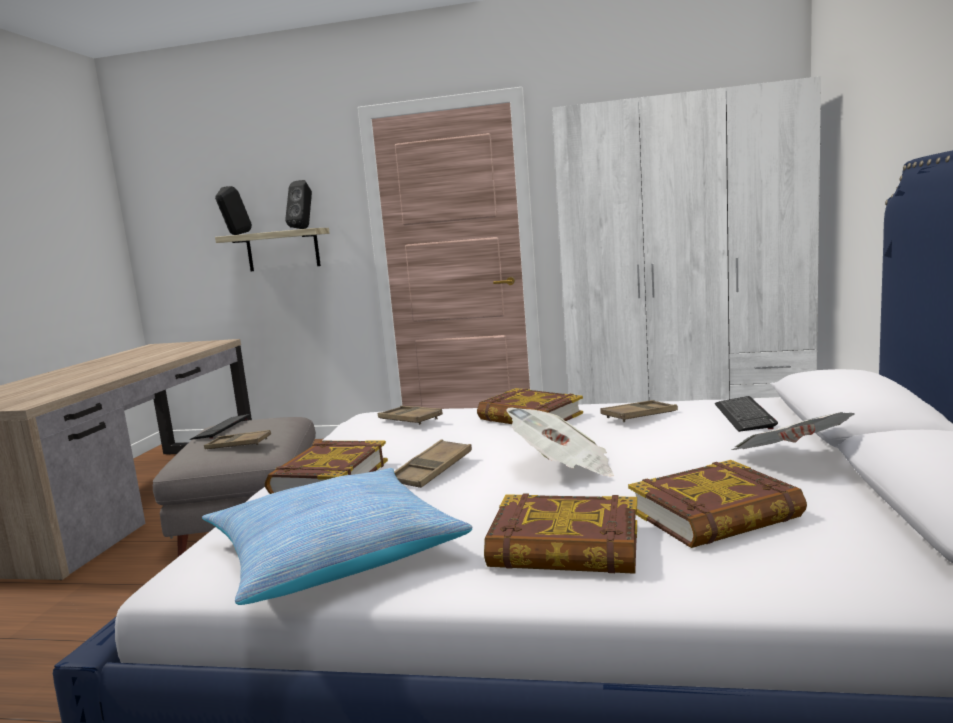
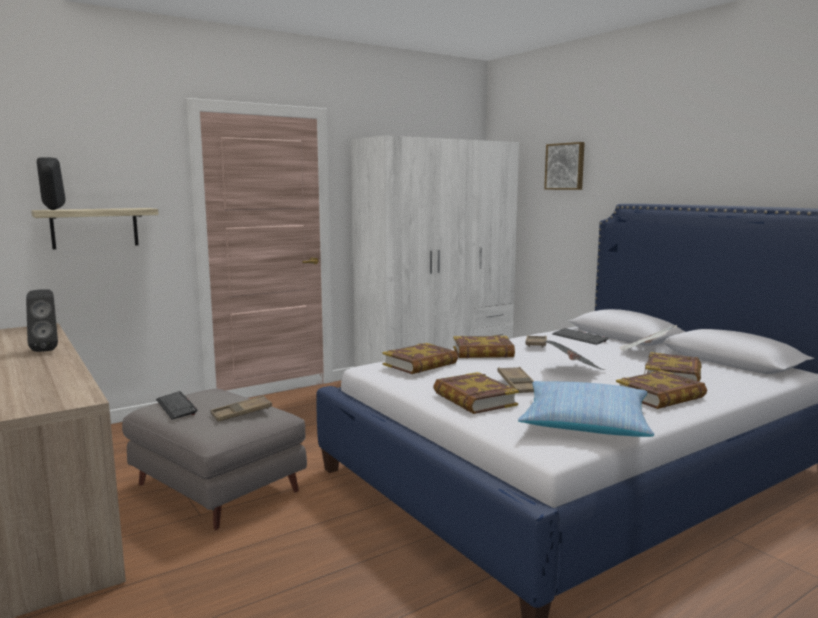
camera: 45 degrees left, 0 degrees up
black speaker [285,180,312,229] -> black speaker moved to [26,290,58,352]
brown tray [378,406,443,425] -> book [383,343,458,374]
none -> picture [544,142,585,190]

